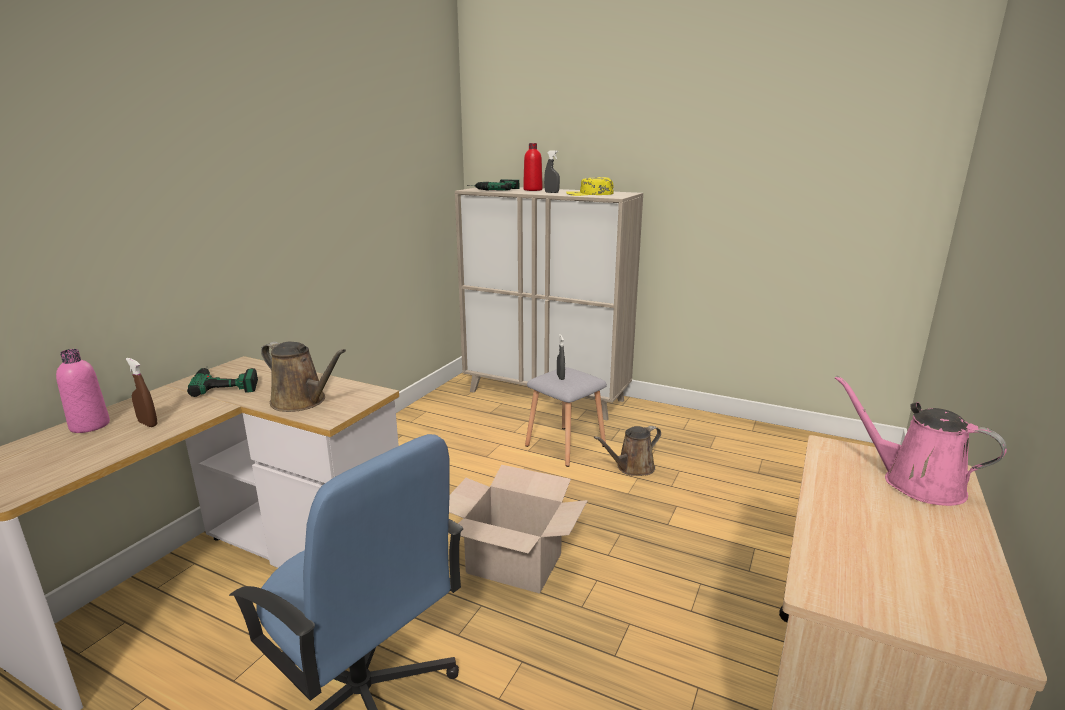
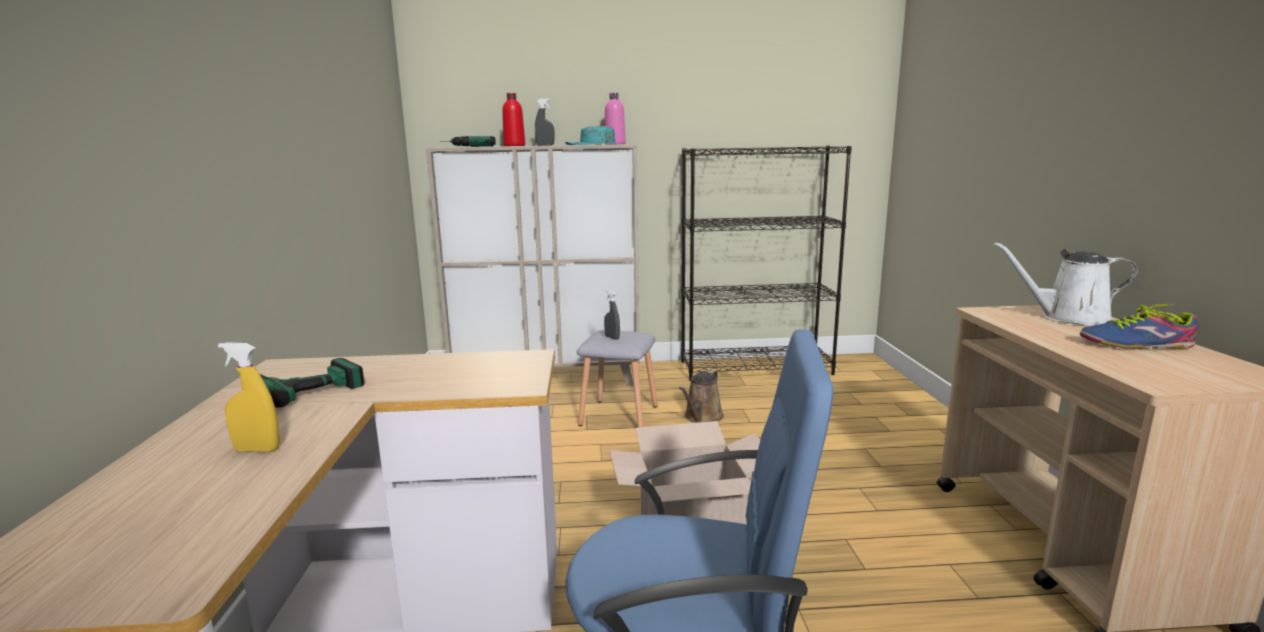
camera: 30 degrees left, 5 degrees down
pink bottle [56,349,110,433] -> pink bottle moved to [605,93,626,145]
brown spray bottle [126,358,158,427] -> yellow spray bottle [218,342,280,452]
brown watering can [261,342,346,412] -> none
yellow cap [566,177,614,196] -> turquoise cap [565,126,615,145]
pink watering can [835,375,1007,506] -> white watering can [994,242,1138,326]
none -> black bookcase [681,146,852,381]
none -> shoe [1080,304,1199,349]

